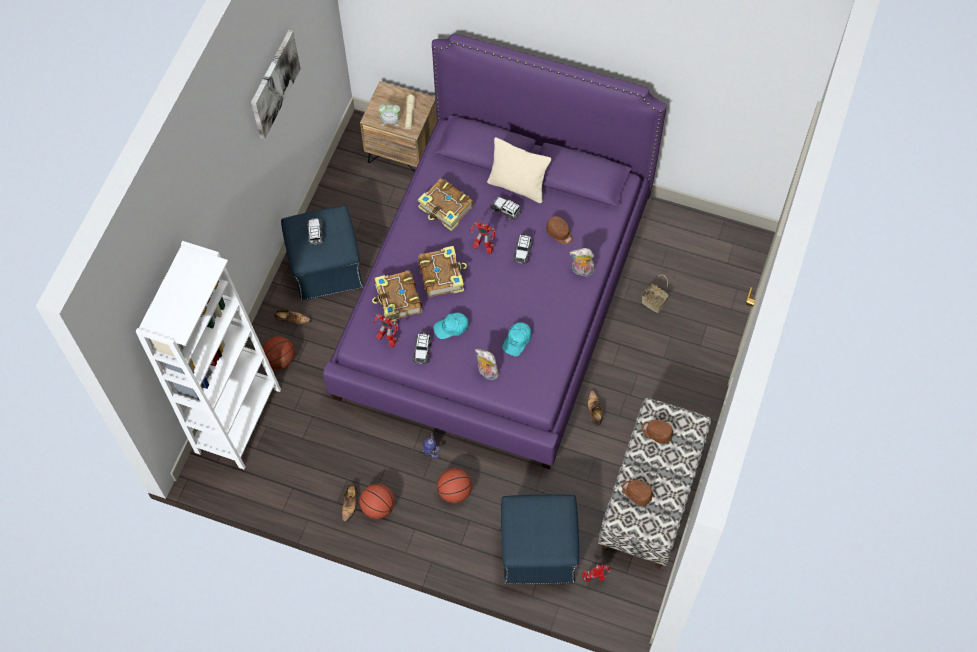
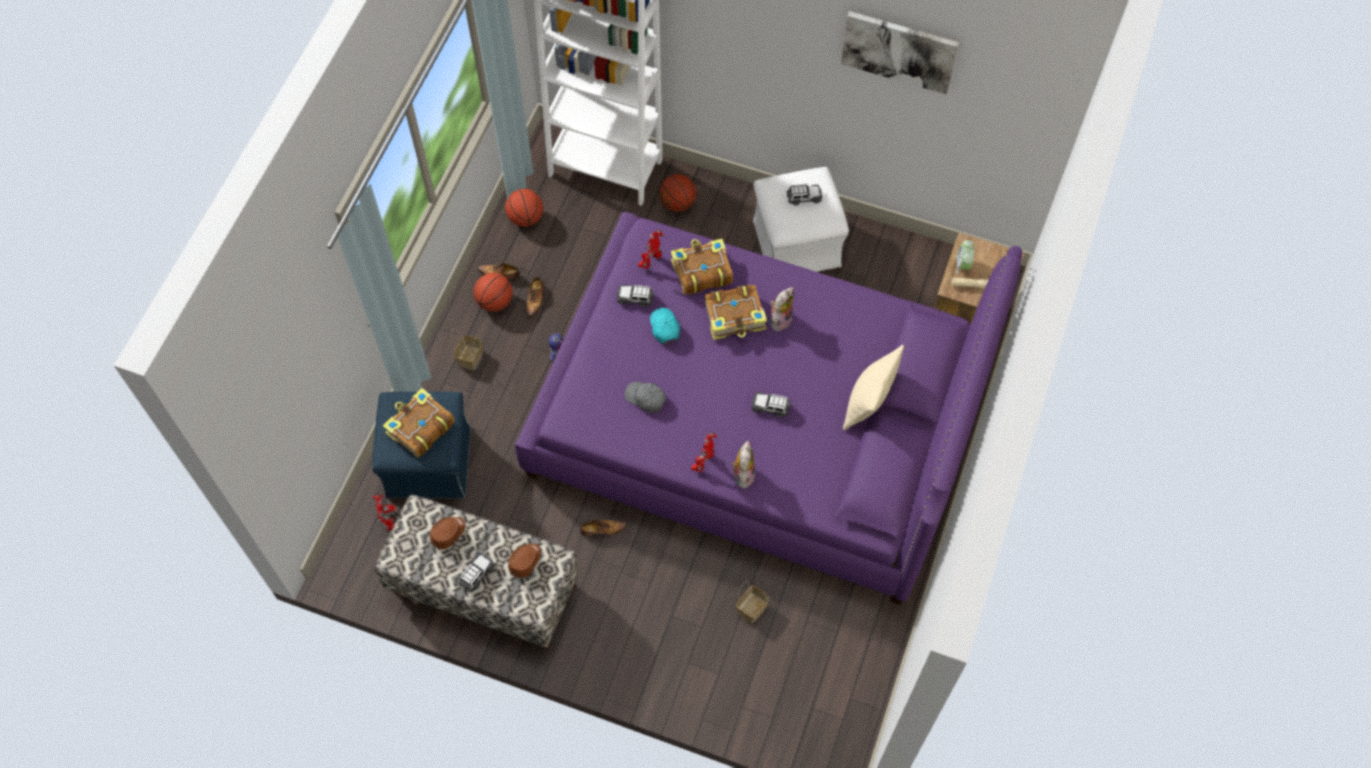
camera: 90 degrees right, 0 degrees up
shoe [274,309,311,325] -> shoe moved to [526,277,544,317]
blue ottoman [281,205,363,301] -> white ottoman [753,167,849,272]
book [418,178,473,231] -> book moved to [383,388,455,458]
basketball [437,468,472,503] -> basketball moved to [505,189,543,227]
toy robot [470,221,496,254] -> toy robot moved to [691,432,718,472]
plush toy [475,349,499,380] -> plush toy moved to [770,287,794,331]
toy car [491,196,522,220] -> toy car moved to [458,553,495,592]
turquoise cap [502,322,531,356] -> grey cap [624,382,666,412]
brown cap [546,216,573,245] -> none
none -> basket [450,328,483,370]

